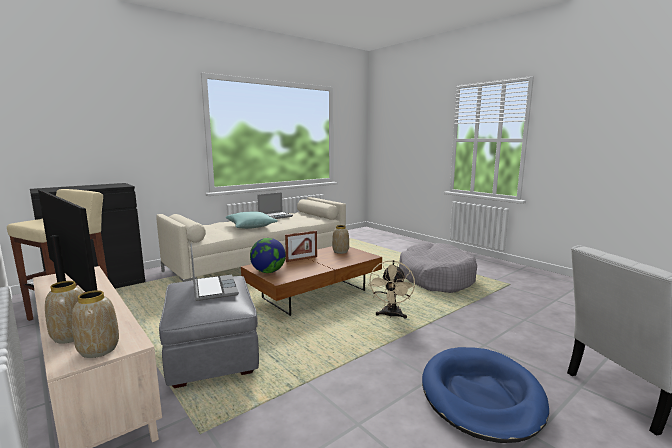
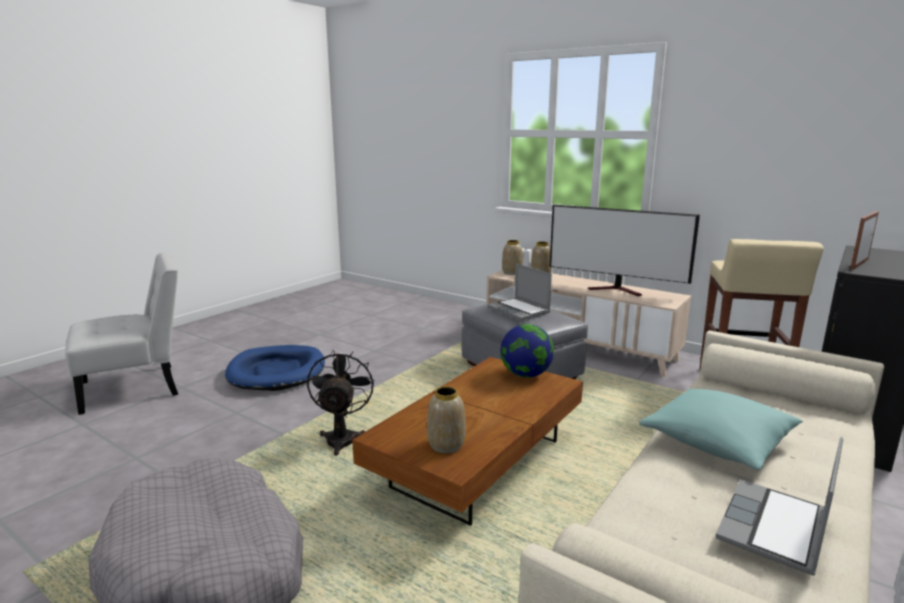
camera: 165 degrees right, 5 degrees up
picture frame [285,231,317,262] -> picture frame moved to [851,211,879,270]
beige fan [368,260,415,319] -> black fan [307,350,375,456]

